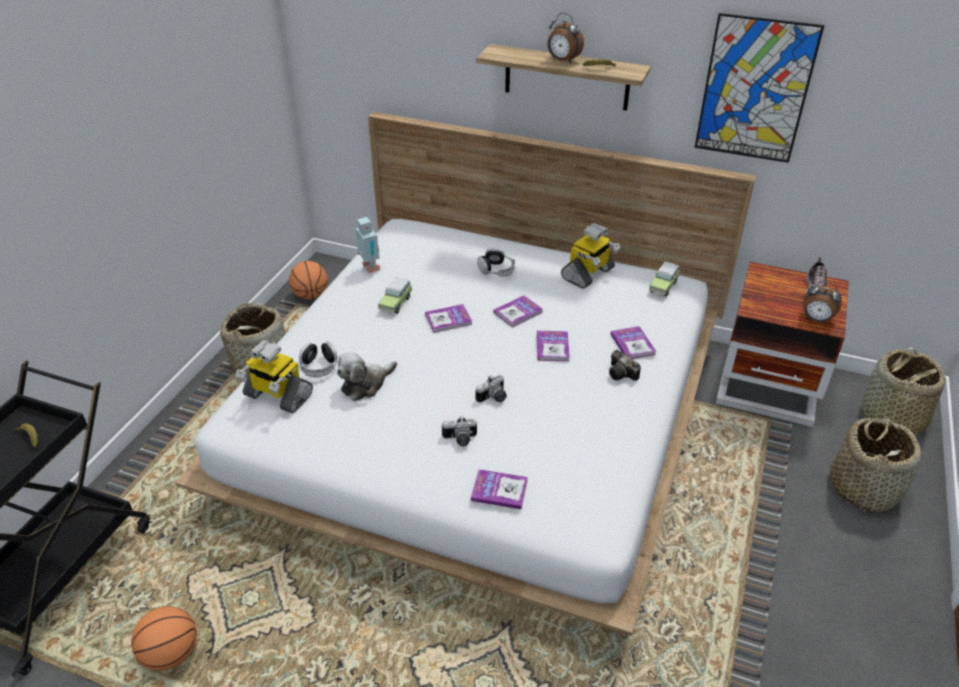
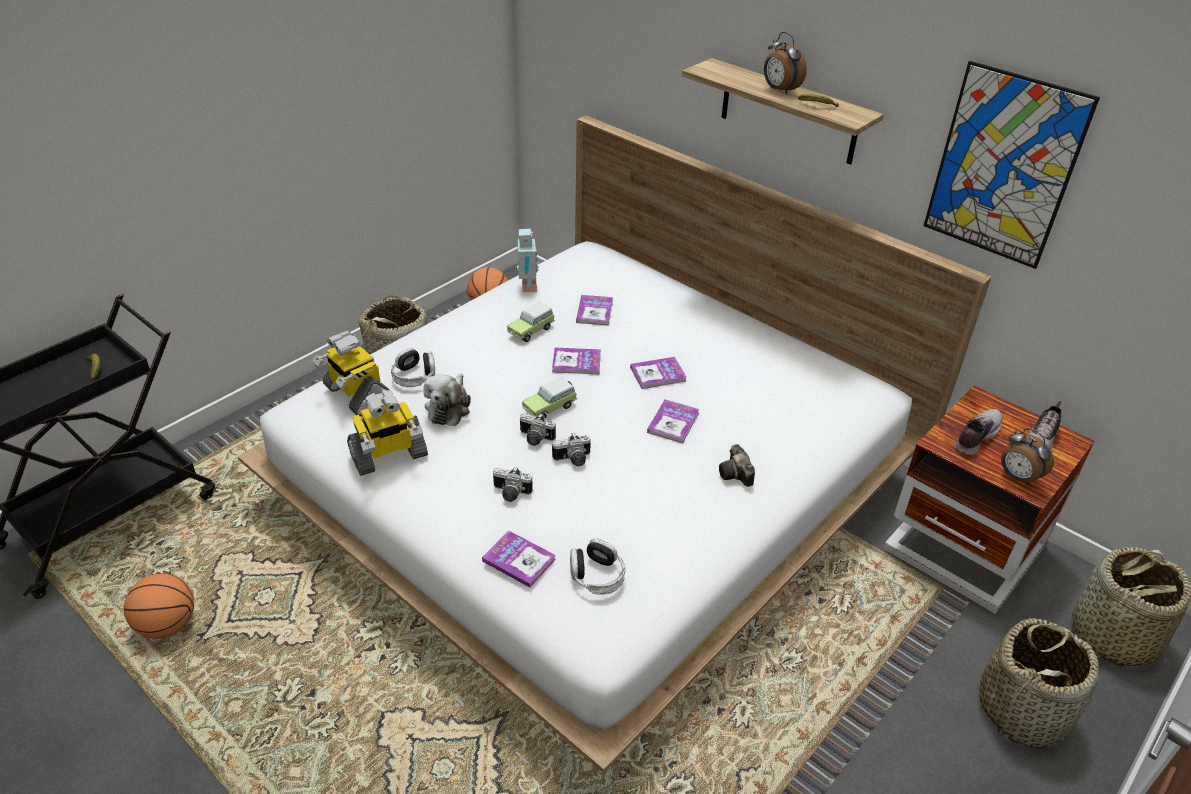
camera: 20 degrees right, 0 degrees up
plush toy [337,352,397,401] -> plush toy turned 60 degrees counterclockwise [423,373,471,426]
headphones [477,249,515,277] -> headphones moved to [570,539,625,595]
toy robot [561,223,621,289] -> toy robot moved to [347,390,428,476]
book [611,326,656,359] -> book moved to [576,295,613,326]
toy car [649,262,680,297] -> toy car moved to [522,377,577,418]
none -> camera [520,413,556,446]
none -> shoe [955,409,1002,455]

